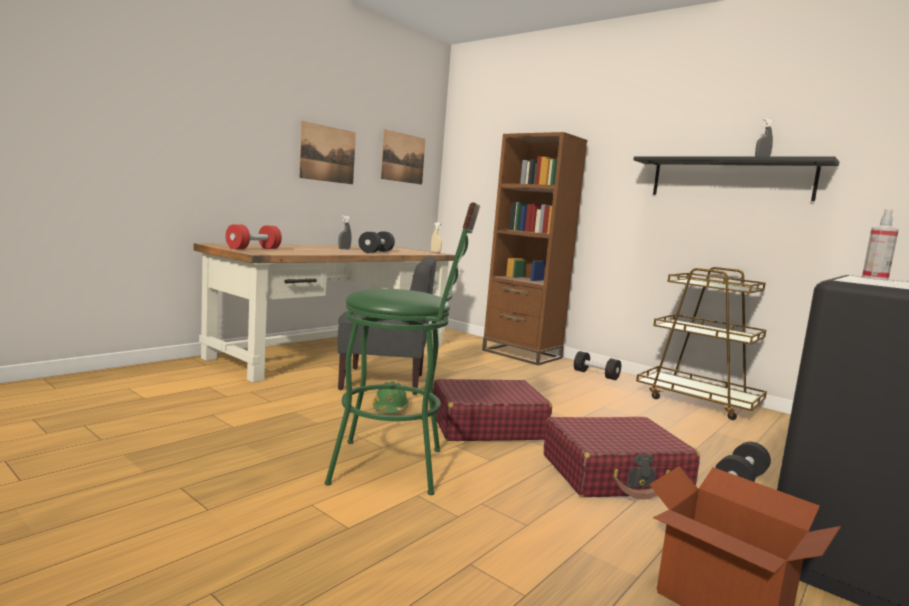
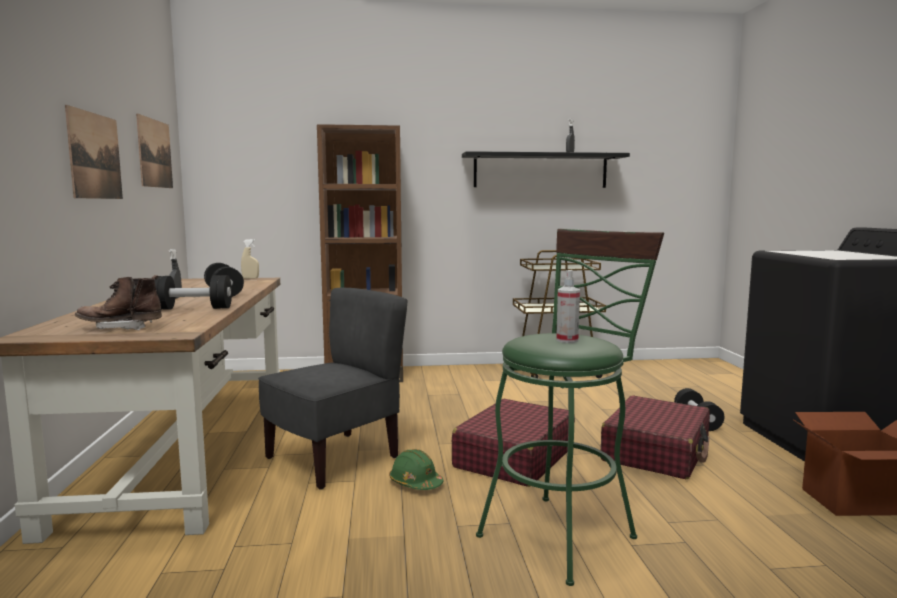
camera: 45 degrees left, 0 degrees up
red dumbbell [226,224,282,249] -> brown boot [75,275,162,330]
black dumbbell [574,351,621,380] -> black dumbbell moved to [154,275,232,310]
spray bottle [862,209,899,280] -> spray bottle moved to [556,270,580,343]

